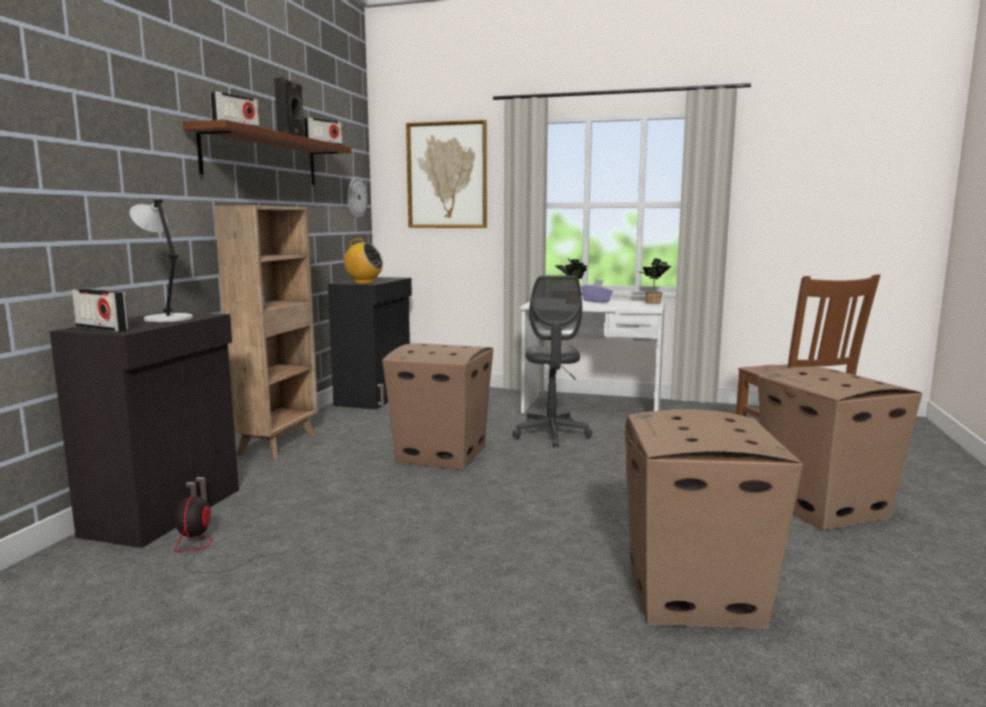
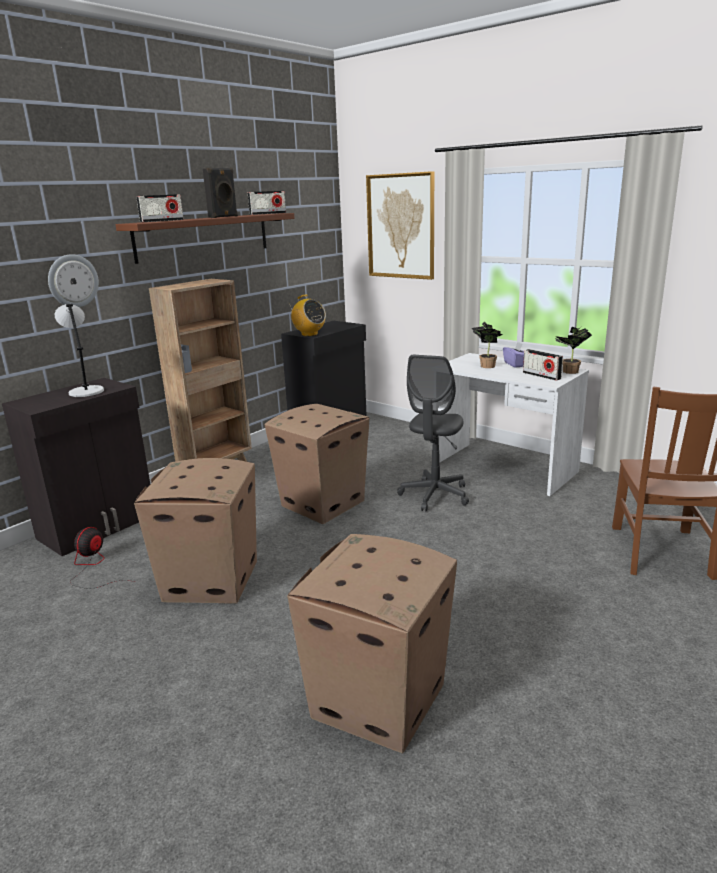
camera: 25 degrees right, 10 degrees up
radio [72,288,129,332] -> radio moved to [523,349,563,380]
wall clock [348,177,367,218] -> wall clock moved to [48,254,99,307]
cardboard box [758,367,923,531] -> cardboard box moved to [134,458,257,603]

